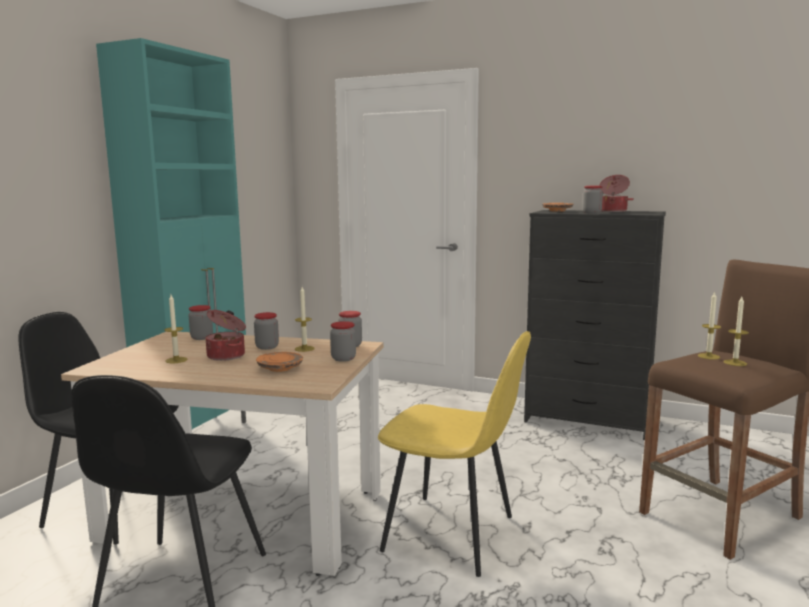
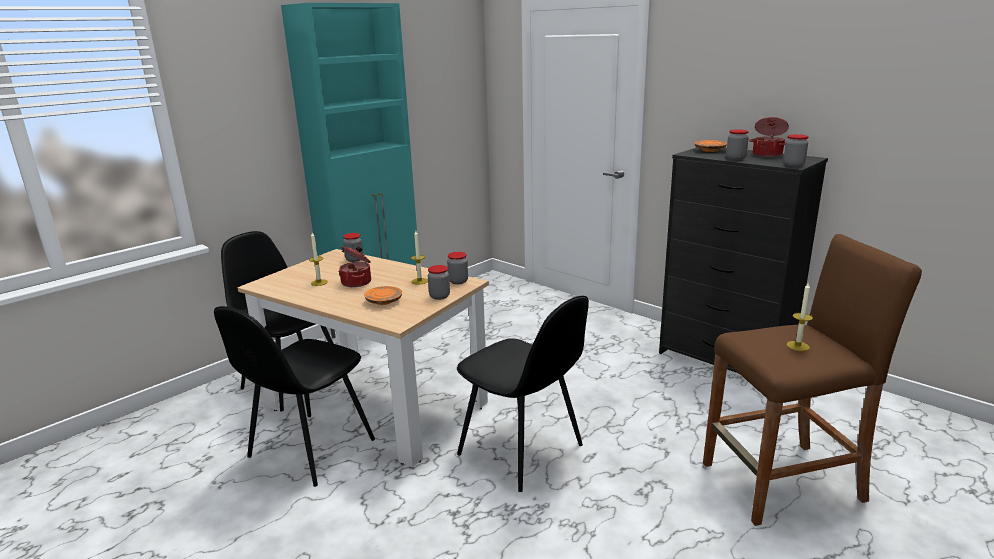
camera: 20 degrees right, 10 degrees up
jar [254,312,279,350] -> jar moved to [783,134,808,167]
yellow chair [378,331,531,577] -> black chair [457,296,589,492]
candle [698,292,721,360] -> none

